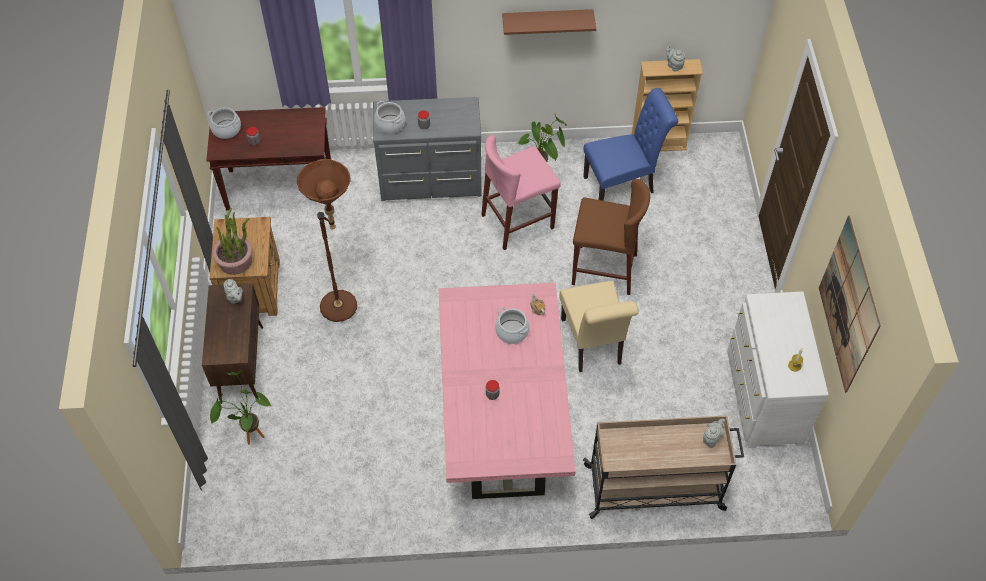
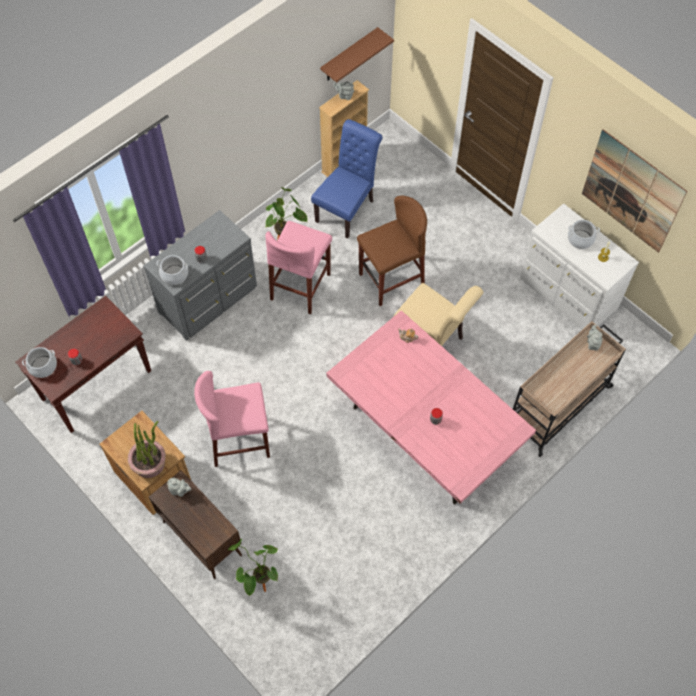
camera: 40 degrees left, 5 degrees up
brown floor lamp [297,159,357,322] -> pink stool [194,371,270,467]
cooking pot [495,308,530,344] -> cooking pot moved to [568,220,600,249]
brown shelf [502,9,596,35] -> brown shelf moved to [320,27,394,83]

